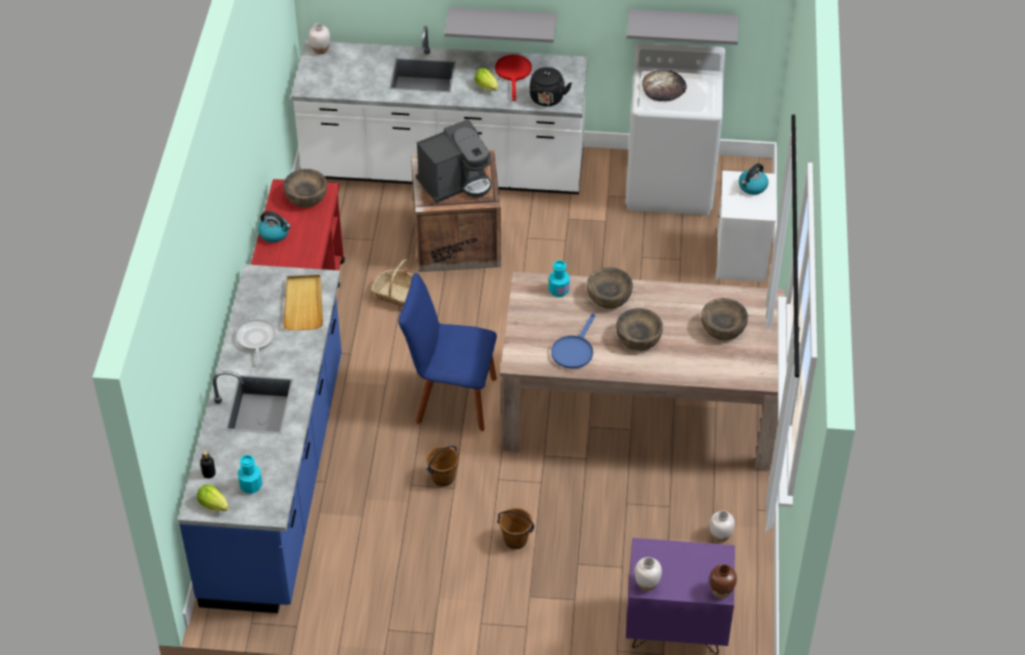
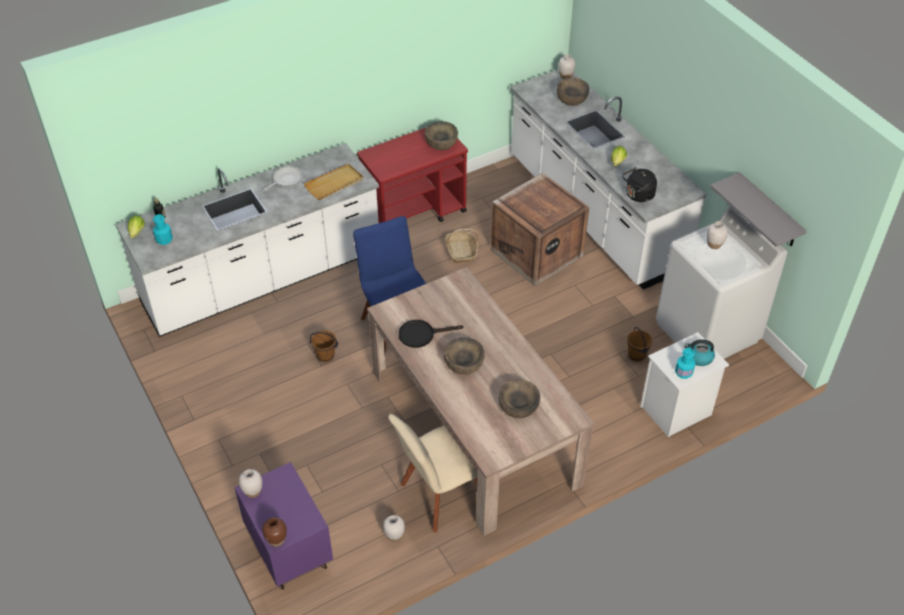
camera: 55 degrees right, 0 degrees up
blue counter [178,264,342,613] -> white counter [115,143,379,337]
kettle [258,211,291,242] -> none
coffee machine [415,119,491,203] -> none
grey shelf [444,7,557,43] -> none
red frying pan [495,55,532,101] -> none
brown bucket [497,508,535,549] -> brown bucket moved to [627,327,653,362]
turquoise bottle [549,260,570,297] -> turquoise bottle moved to [675,348,696,379]
blue frying pan [551,313,596,369] -> black frying pan [399,320,464,348]
brown bowl [587,267,633,309] -> brown bowl moved to [556,78,589,106]
bread [642,70,687,101] -> white vase [707,221,728,249]
none -> beige chair [388,414,478,533]

